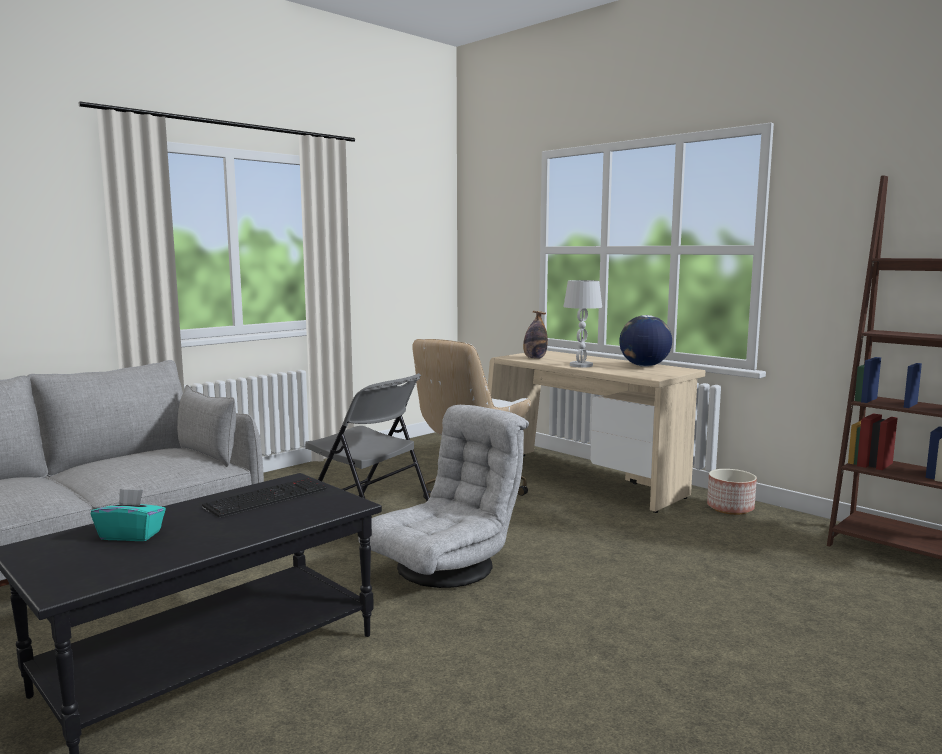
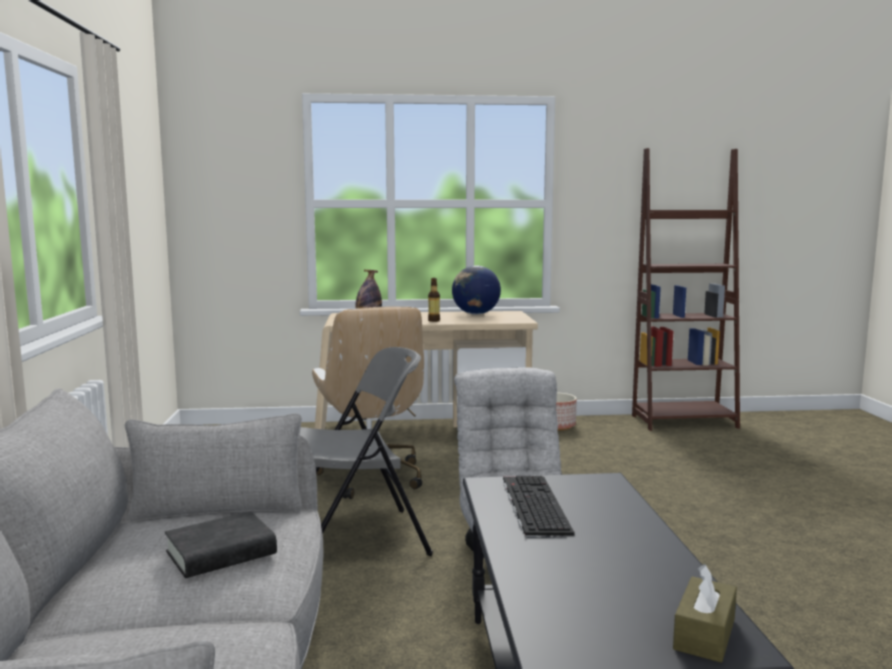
camera: 50 degrees left, 0 degrees up
turquoise tissue box [91,489,166,541] -> none
white table lamp [563,280,602,368] -> bottle [428,278,440,322]
none -> black book [165,511,277,578]
none -> brown tissue box [673,564,737,663]

